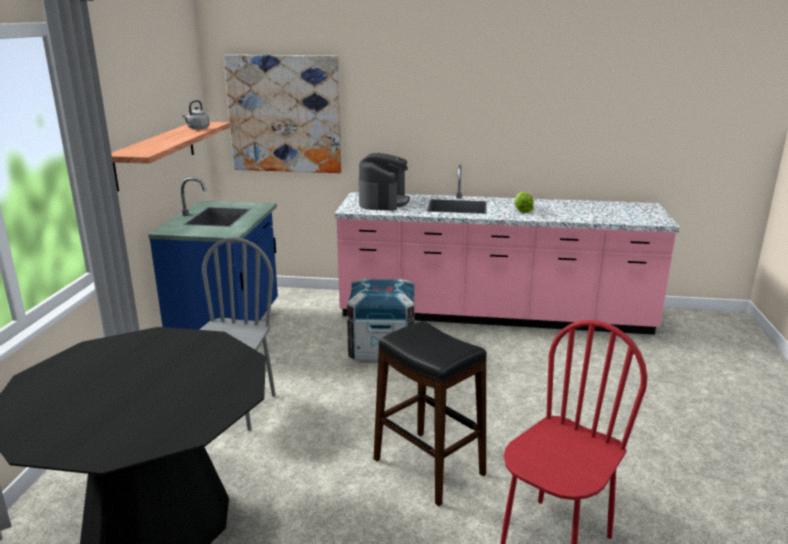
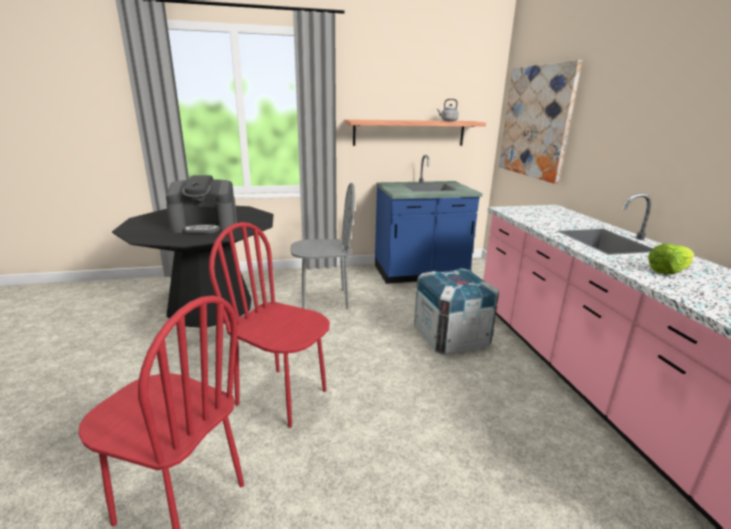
camera: 70 degrees right, 0 degrees up
coffee machine [358,153,410,211] -> coffee machine moved to [166,175,237,234]
black stool [374,321,487,506] -> red chair [209,222,330,428]

